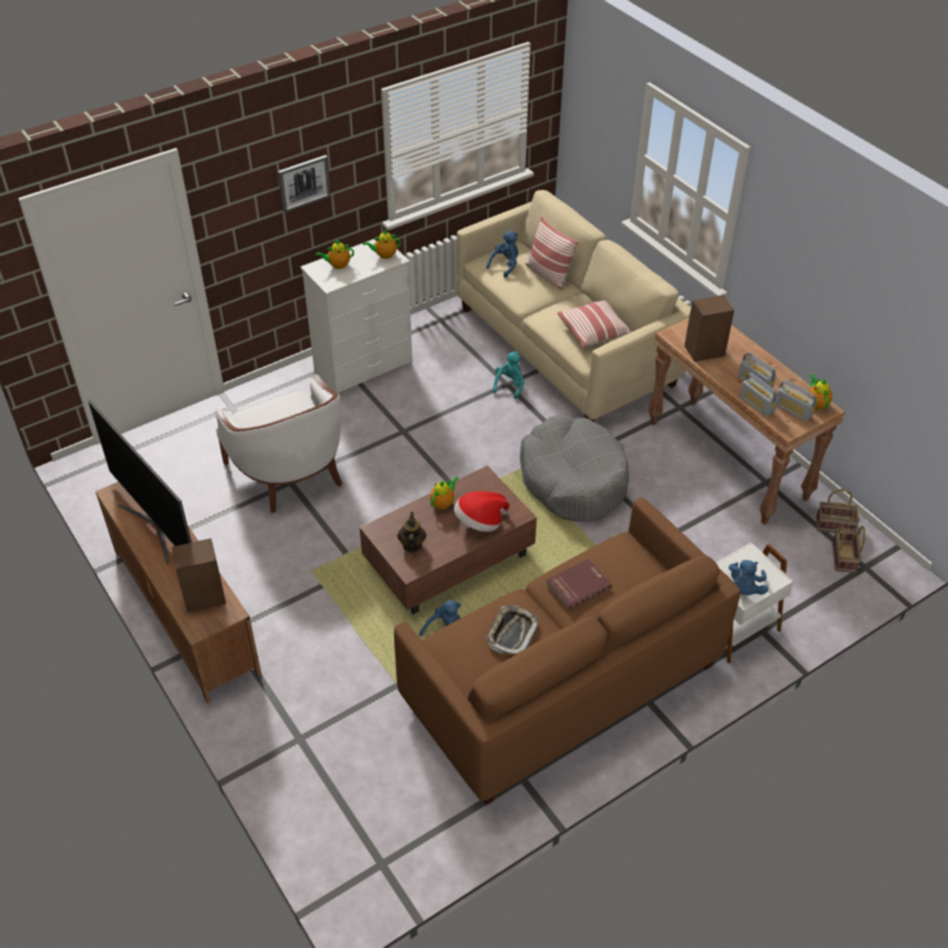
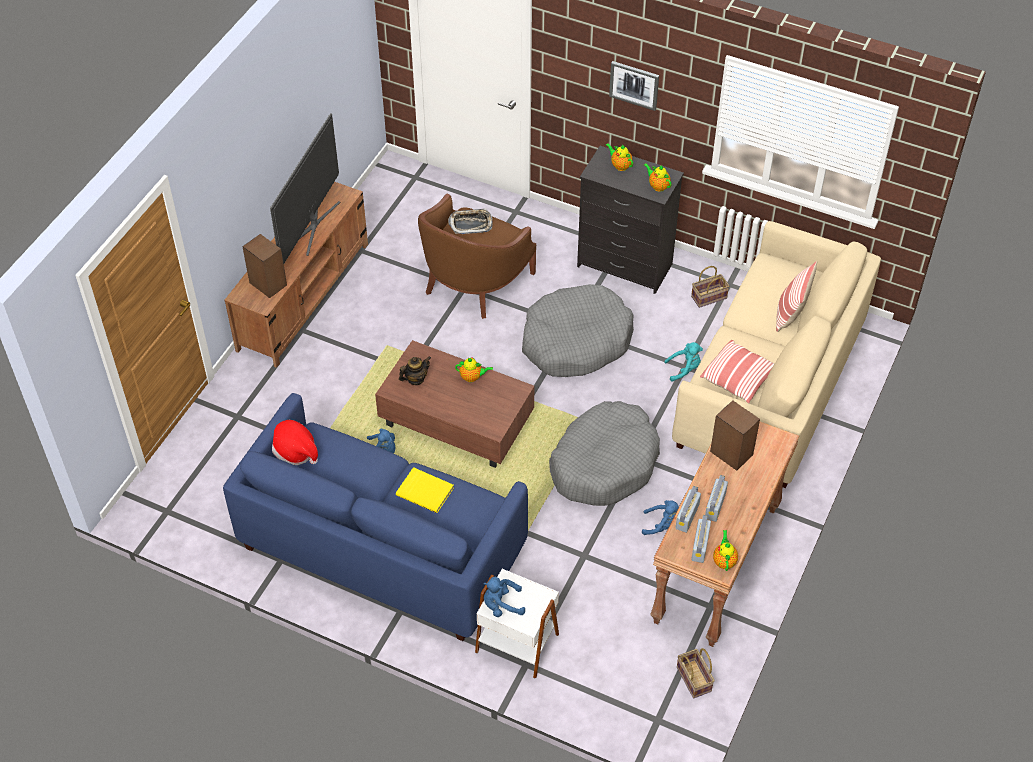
camera: 60 degrees right, 5 degrees up
white armchair [215,374,343,513] -> brown armchair [418,194,536,319]
white dresser [300,239,413,394] -> black dresser [577,146,684,294]
brown sofa [394,498,741,805] -> blue sofa [223,393,528,641]
hat [454,491,509,532] -> hat moved to [272,420,318,465]
blue plush toy [486,231,518,278] -> blue plush toy moved to [642,500,679,535]
tray [487,606,538,654] -> tray moved to [448,208,493,234]
red book [546,559,612,610] -> yellow book [396,467,454,513]
teapot [807,374,832,410] -> teapot turned 45 degrees counterclockwise [713,530,738,571]
basket [832,524,865,573] -> basket moved to [691,266,729,308]
none -> grey dog bed [522,284,634,377]

